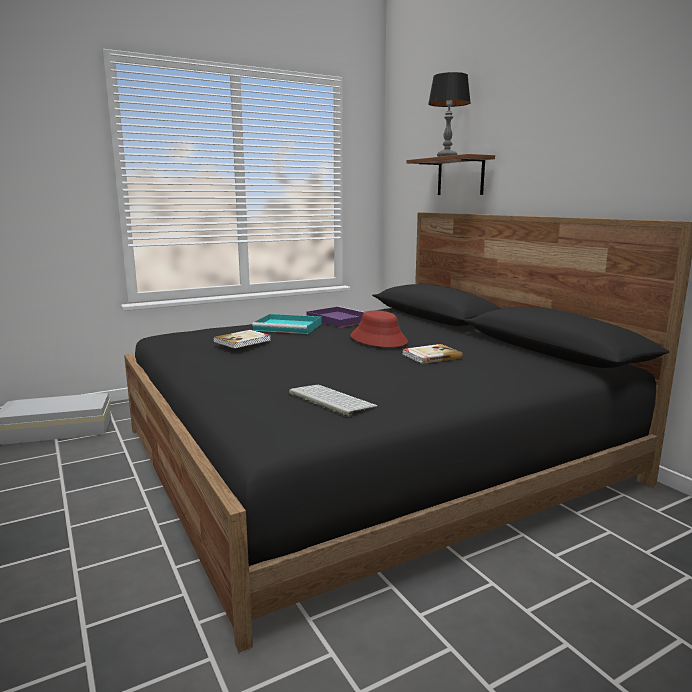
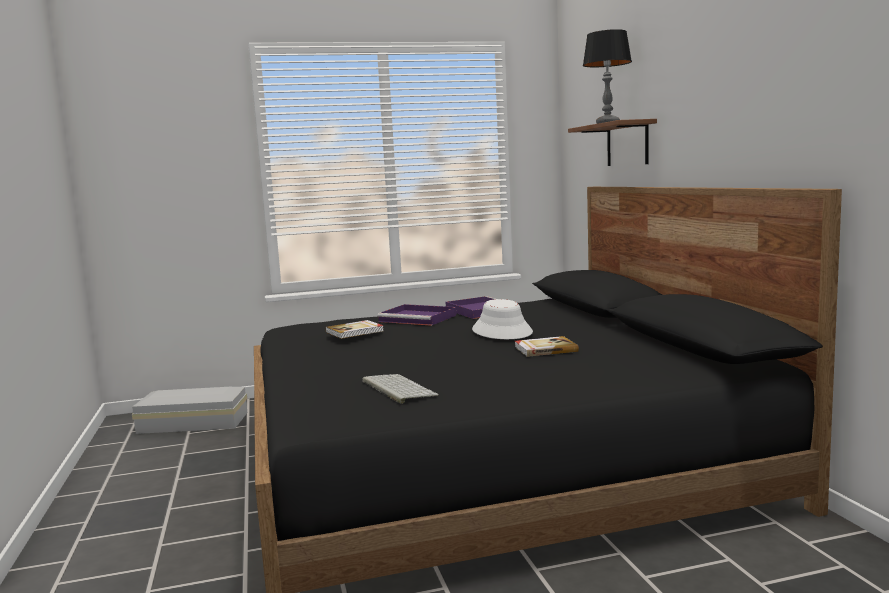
camera: 15 degrees right, 5 degrees down
turquoise tray [252,314,322,334] -> purple tray [377,304,456,326]
red hat [351,310,408,347] -> white hat [472,299,533,339]

